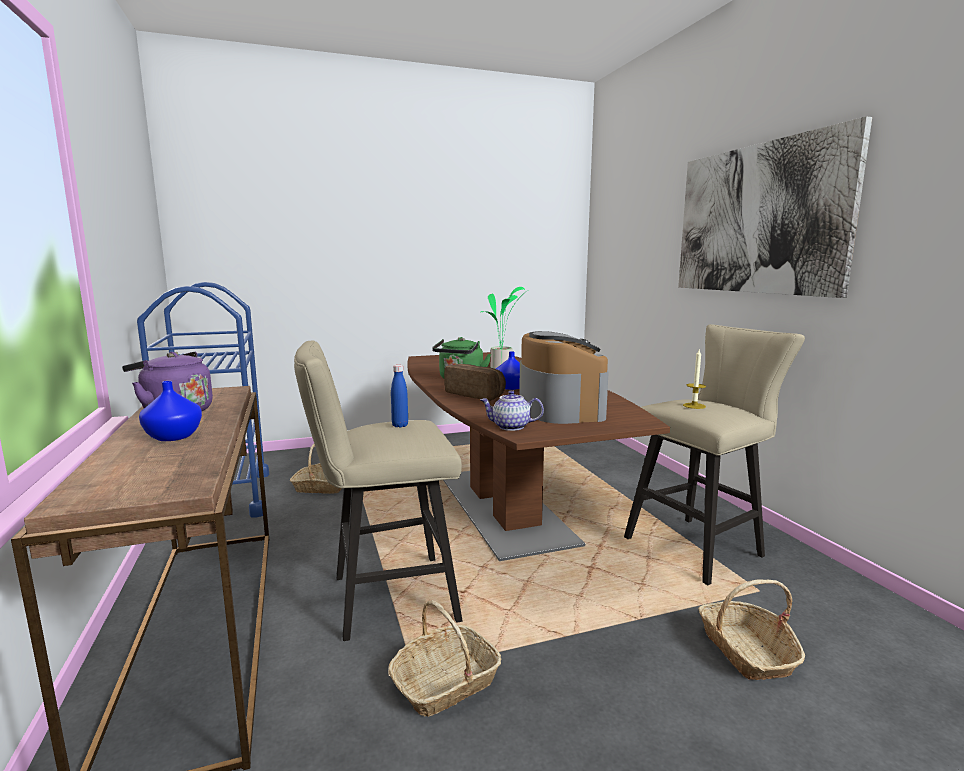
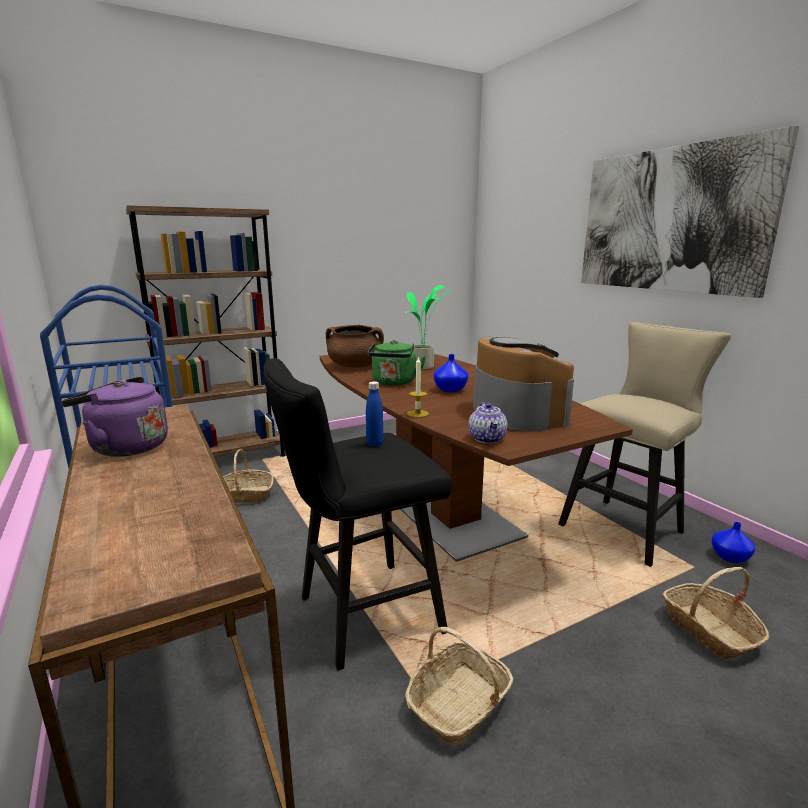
camera: 10 degrees left, 5 degrees up
blue vase [139,381,202,441] -> blue vase moved to [711,522,755,563]
beige stool [294,341,463,641] -> black stool [264,358,452,671]
bread [444,364,506,401] -> none
teapot [480,390,544,431] -> teapot turned 90 degrees counterclockwise [468,402,508,443]
candle [683,348,706,409] -> candle moved to [407,356,429,417]
none -> brown bookcase [126,205,286,457]
none -> brown cooking pot [326,325,384,368]

